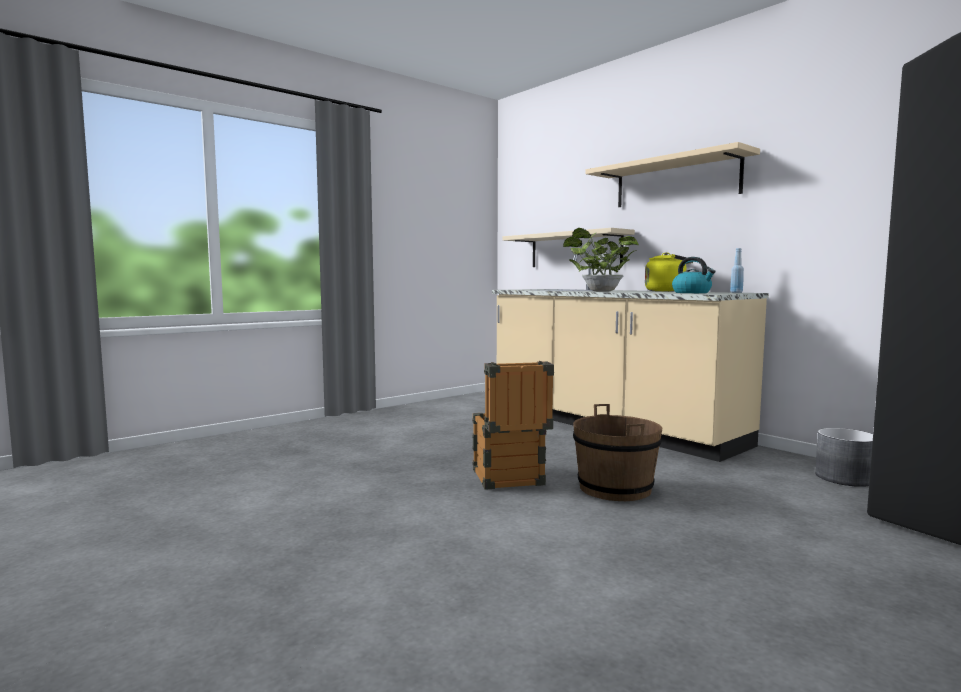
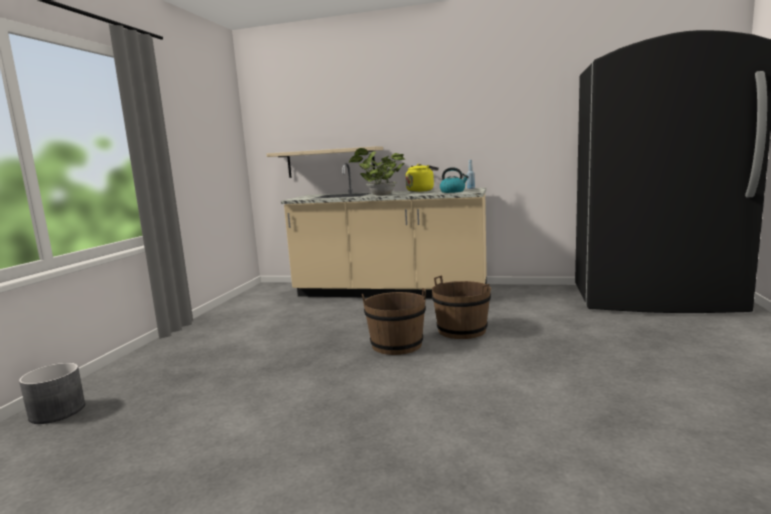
camera: 35 degrees left, 5 degrees up
crate [472,361,554,490] -> brown bucket [362,288,426,355]
beige shelf [585,142,760,207] -> none
grey planter [815,428,873,487] -> grey planter moved to [19,363,85,424]

